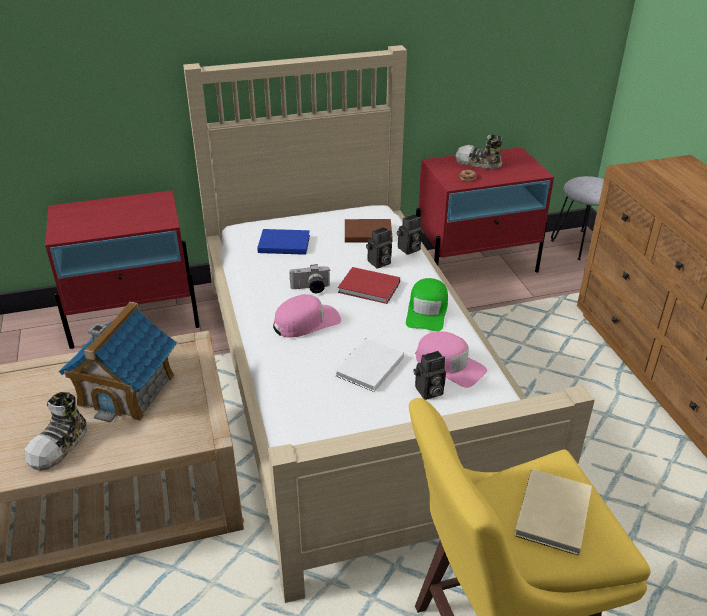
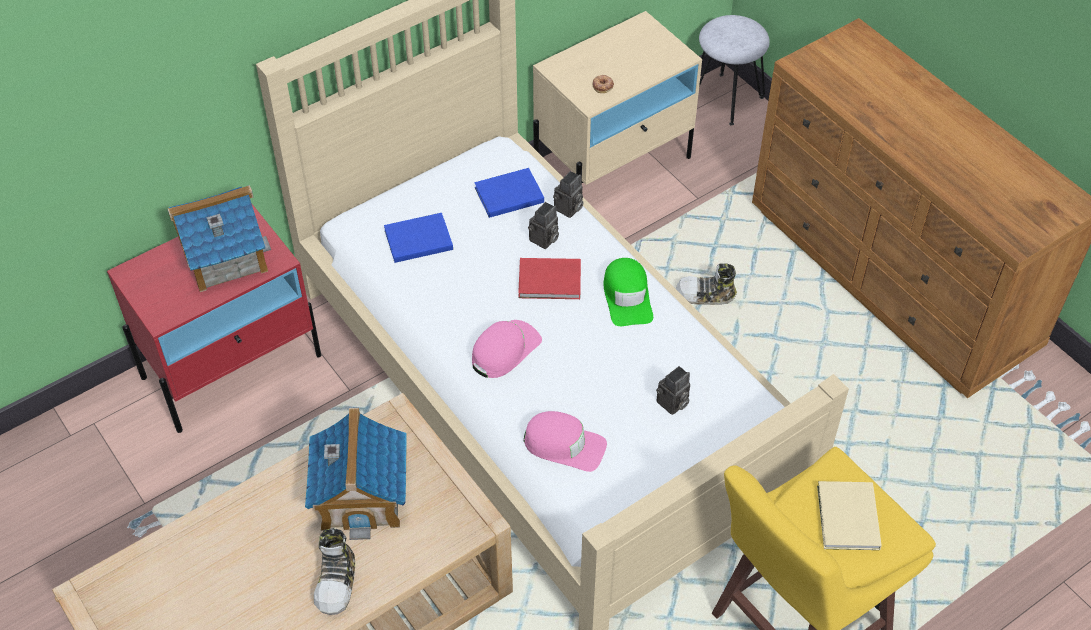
camera: 20 degrees left, 15 degrees up
camera [289,264,331,293] -> none
white book [335,338,404,392] -> none
brown book [345,219,393,242] -> blue book [474,168,544,218]
red nightstand [416,147,554,273] -> beige nightstand [533,11,702,185]
pink cap [416,331,487,388] -> pink cap moved to [524,411,607,472]
shoe [456,134,502,169] -> shoe moved to [676,263,737,305]
none -> toy house [168,185,271,292]

